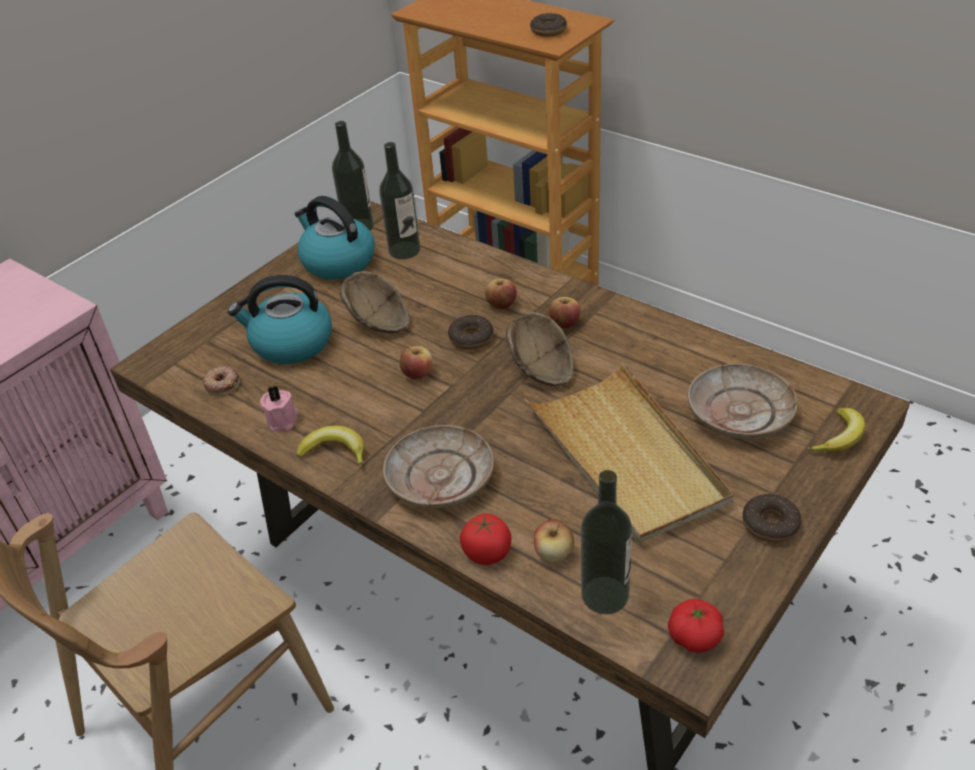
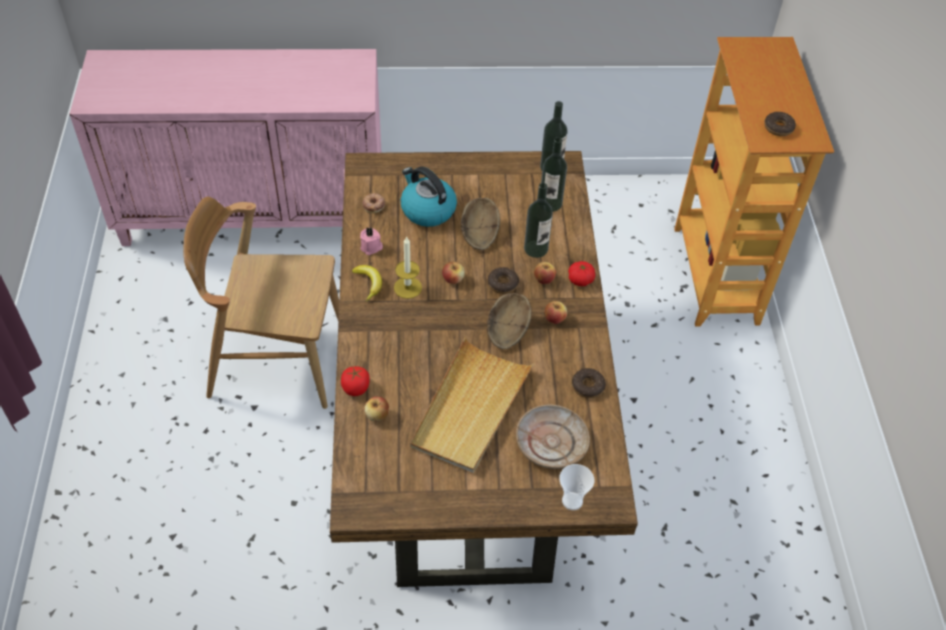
camera: 45 degrees right, 10 degrees up
kettle [295,196,375,280] -> none
beige plate [383,425,494,509] -> none
bottle [581,470,633,614] -> bottle moved to [524,183,553,258]
tomato [668,599,724,653] -> tomato moved to [568,261,595,286]
donut [742,494,801,543] -> donut moved to [572,368,606,398]
banana [807,408,865,452] -> cup [559,464,594,510]
none -> candle [394,236,422,299]

